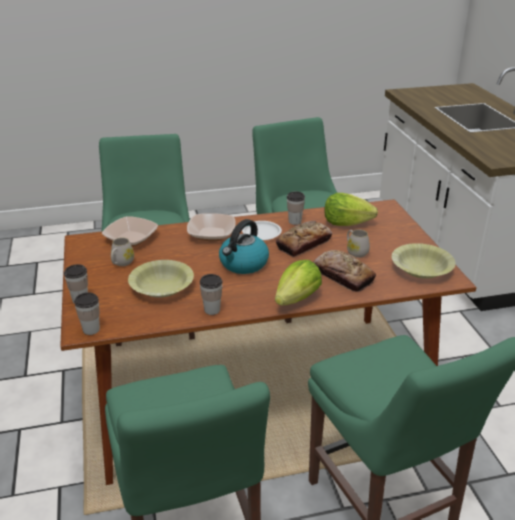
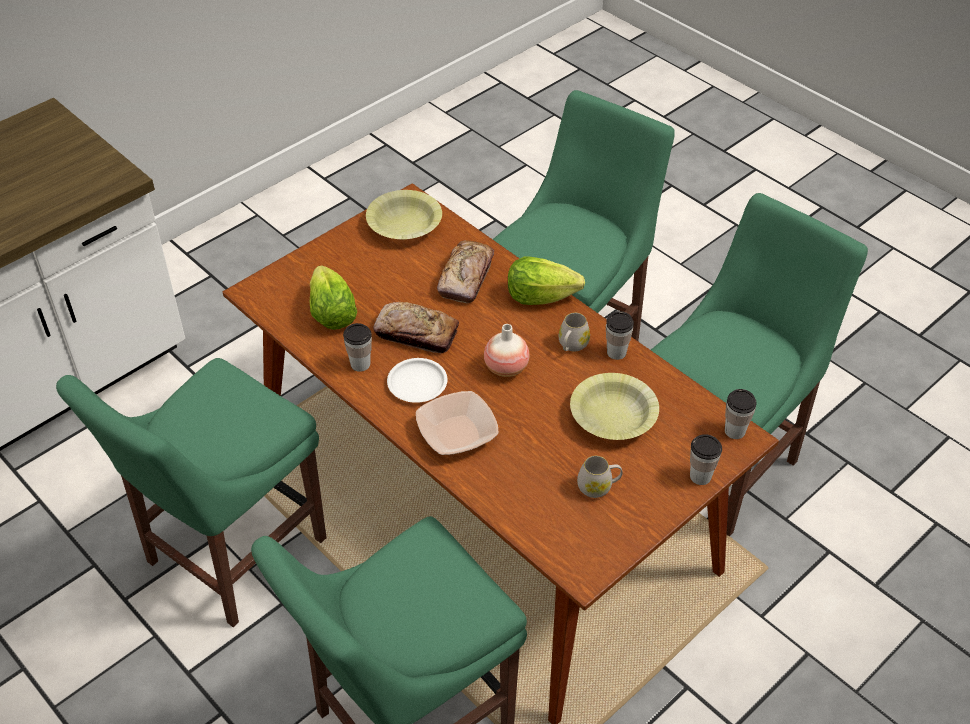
camera: 120 degrees left, 15 degrees up
bowl [102,216,158,247] -> none
kettle [219,219,269,274] -> vase [484,324,530,377]
white mug [347,229,370,258] -> white mug moved to [559,313,590,351]

